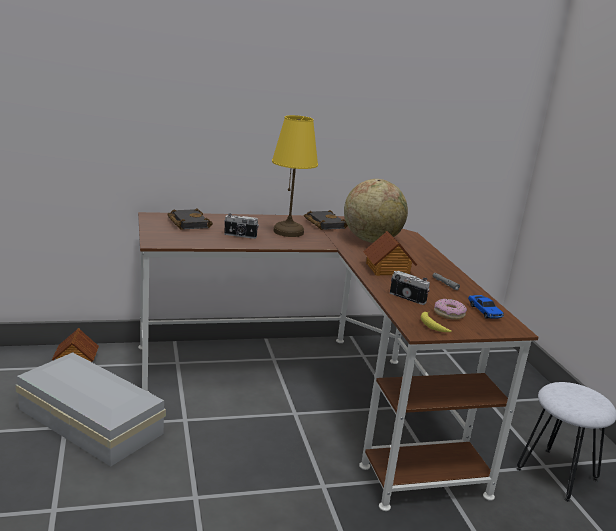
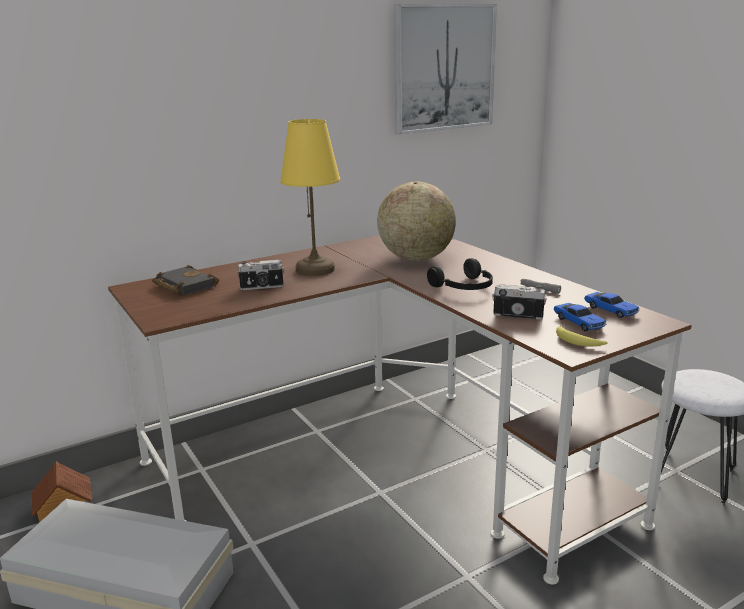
camera: 15 degrees left, 0 degrees up
black book [304,210,348,230] -> none
toy house [363,231,417,276] -> black headphones [427,258,493,290]
donut [434,299,467,320] -> toy car [554,303,606,331]
none -> picture [394,4,497,134]

